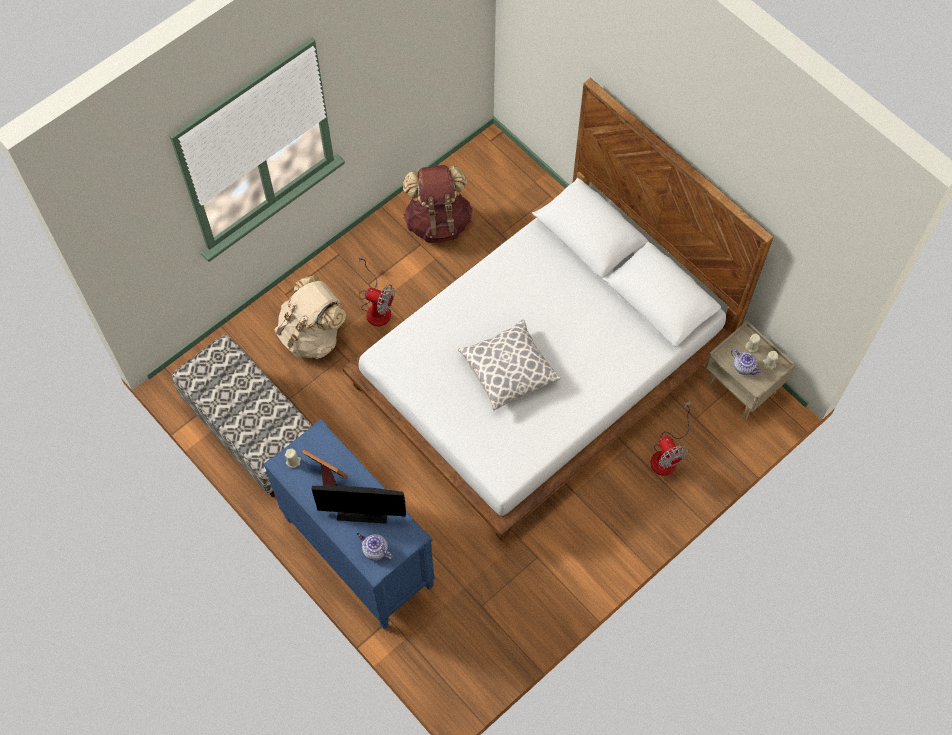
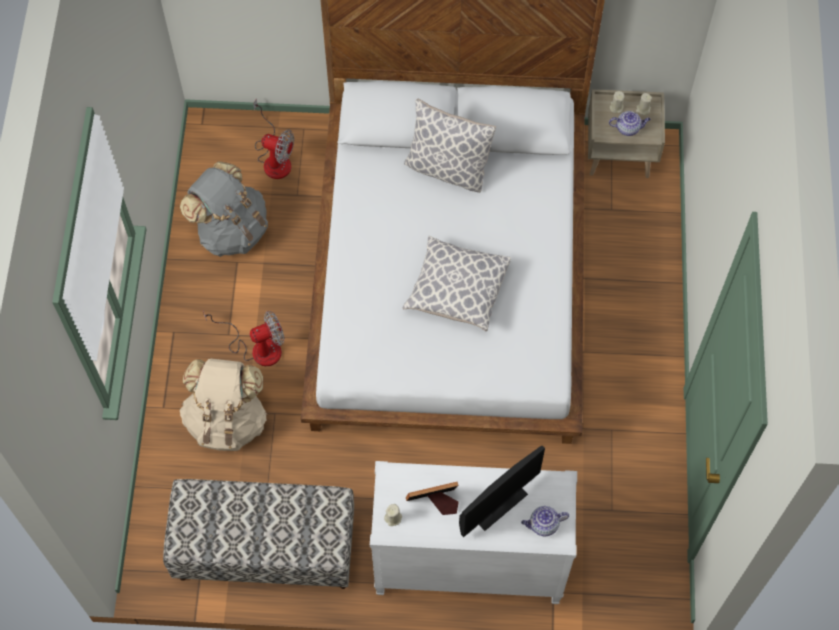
camera: 45 degrees left, 0 degrees up
blue dresser [263,419,435,629] -> white dresser [370,461,577,604]
brown backpack [403,165,473,243] -> grey backpack [180,161,268,257]
fan [650,401,691,476] -> fan moved to [253,99,294,179]
none -> pillow [404,99,496,193]

